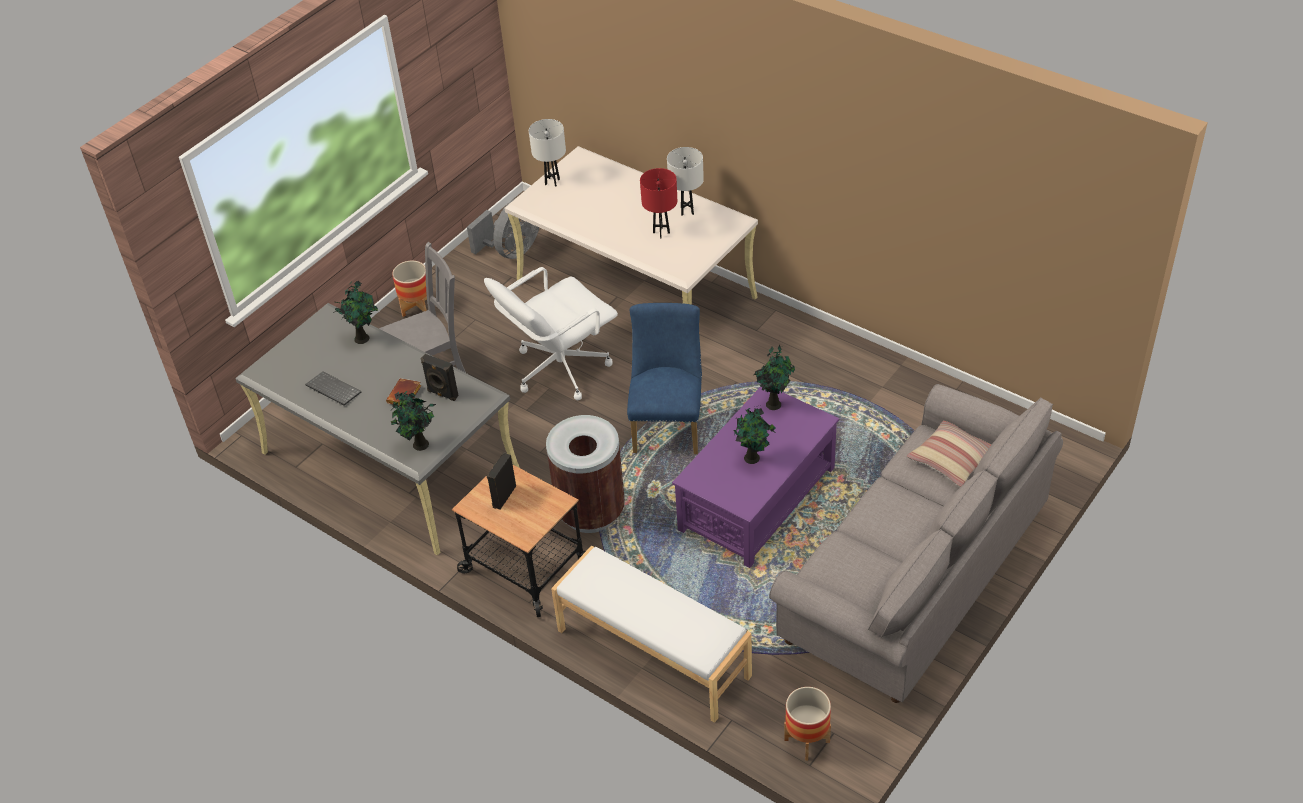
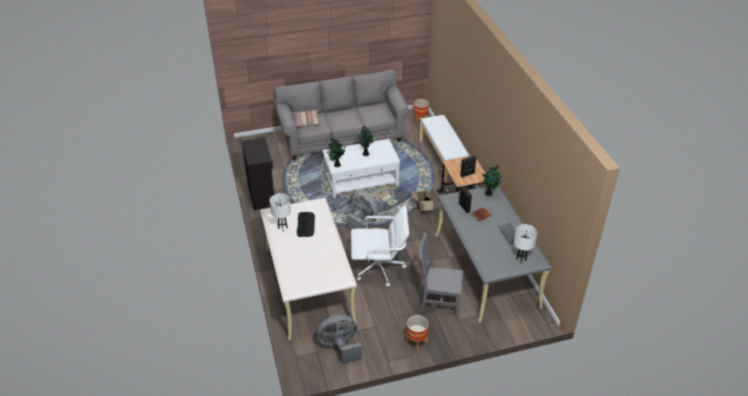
camera: 145 degrees left, 5 degrees down
potted plant [333,281,378,344] -> none
white table lamp [529,119,566,186] -> white table lamp moved to [514,224,537,263]
brown trash can [546,415,625,533] -> cardboard box [411,188,434,212]
blue chair [627,303,702,454] -> grey fan [347,190,378,230]
red table lamp [640,168,677,238] -> keyboard [297,212,315,237]
purple coffee table [672,387,839,568] -> white coffee table [322,139,401,198]
none -> black cabinet [242,137,274,210]

